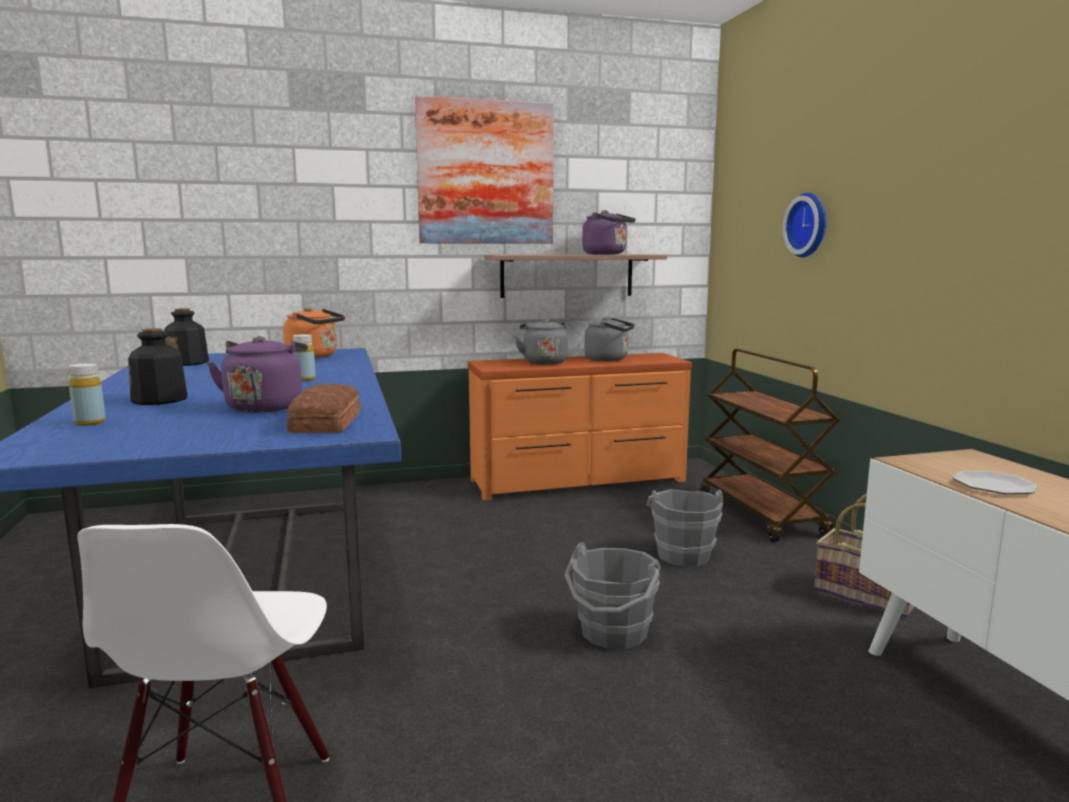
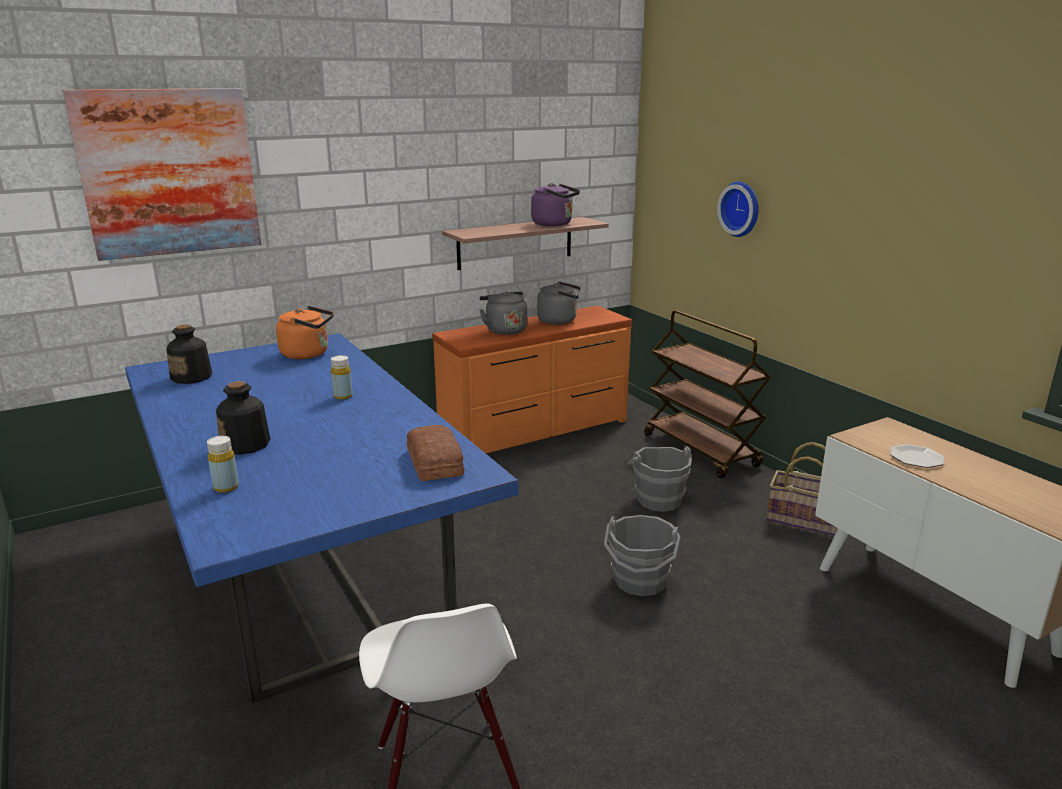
camera: 15 degrees left, 10 degrees up
purple kettle [207,336,308,413] -> none
picture [415,96,554,244] -> picture moved to [63,88,261,261]

